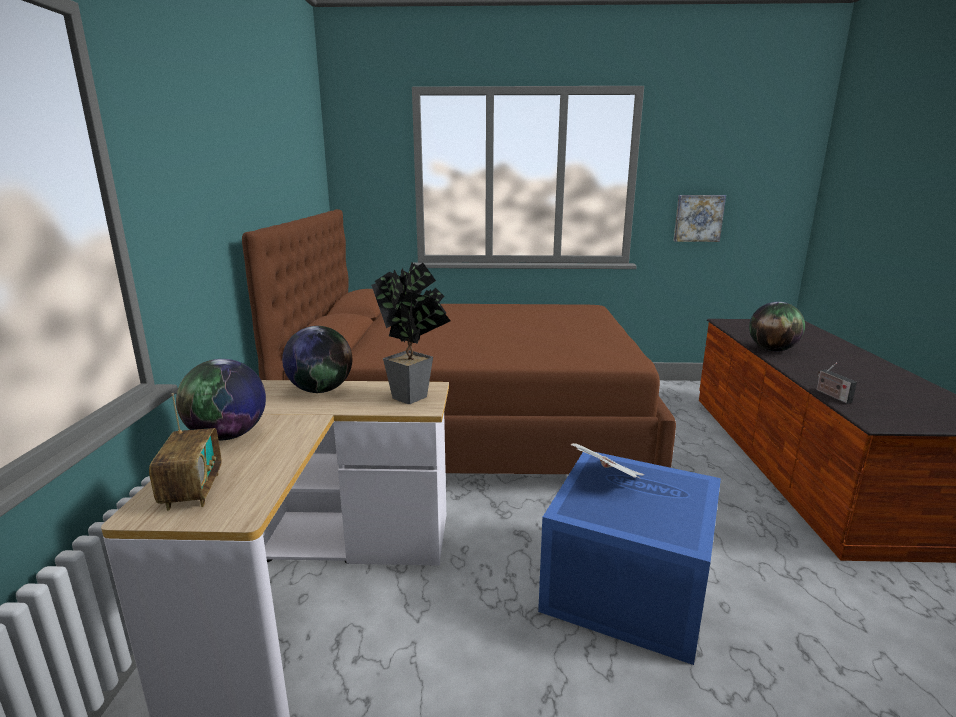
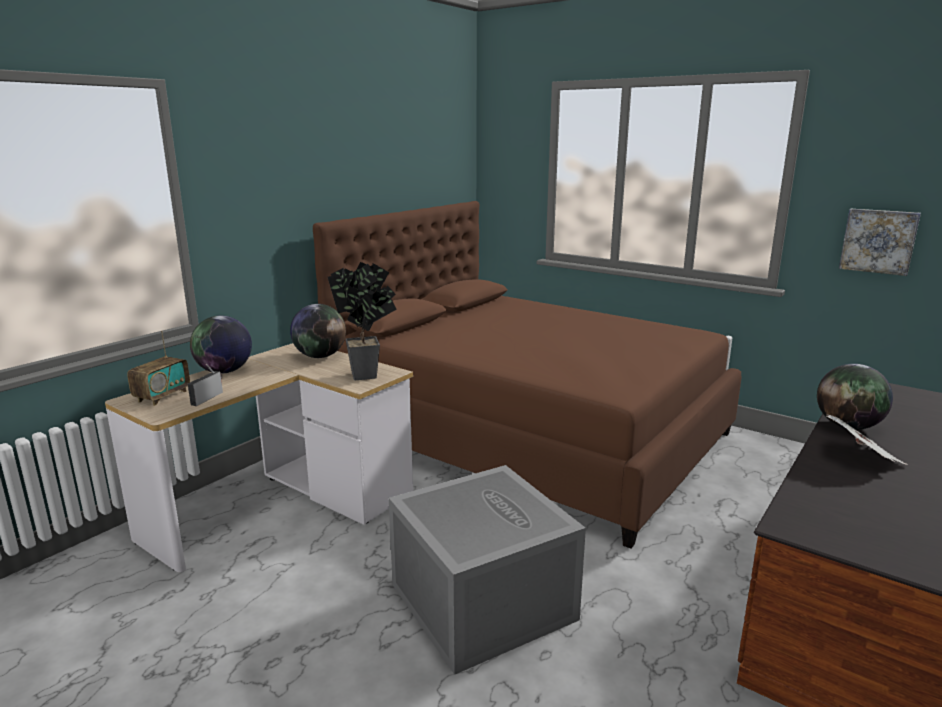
camera: 35 degrees right, 0 degrees up
blue storage box [538,452,721,665] -> grey storage box [389,465,586,675]
newspaper [571,443,644,478] -> newspaper moved to [826,414,908,465]
radio [816,363,857,404] -> radio moved to [188,364,223,406]

